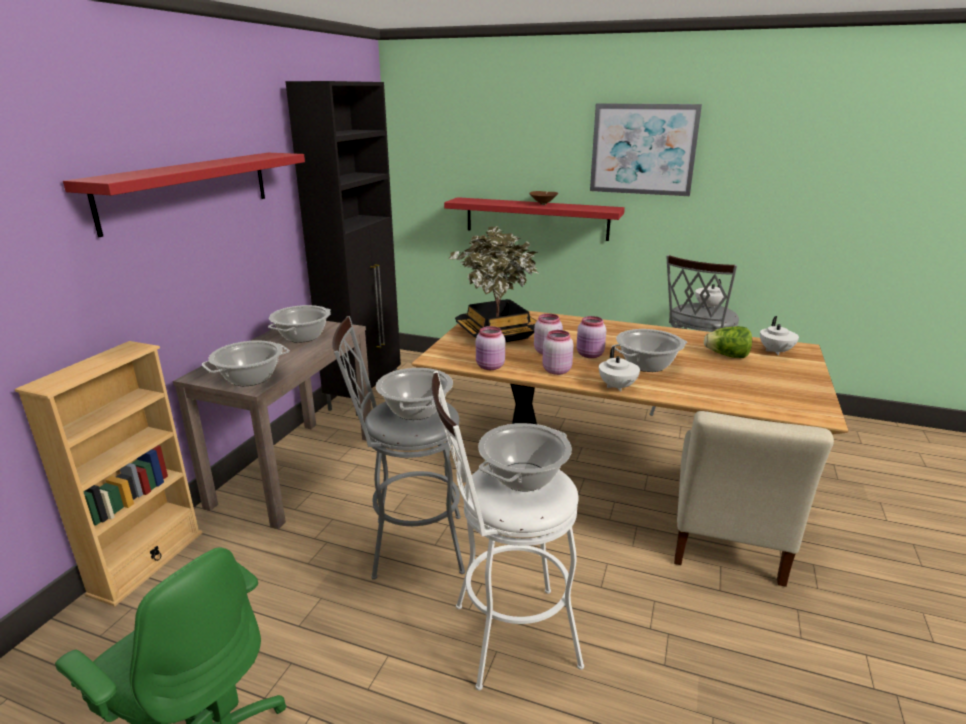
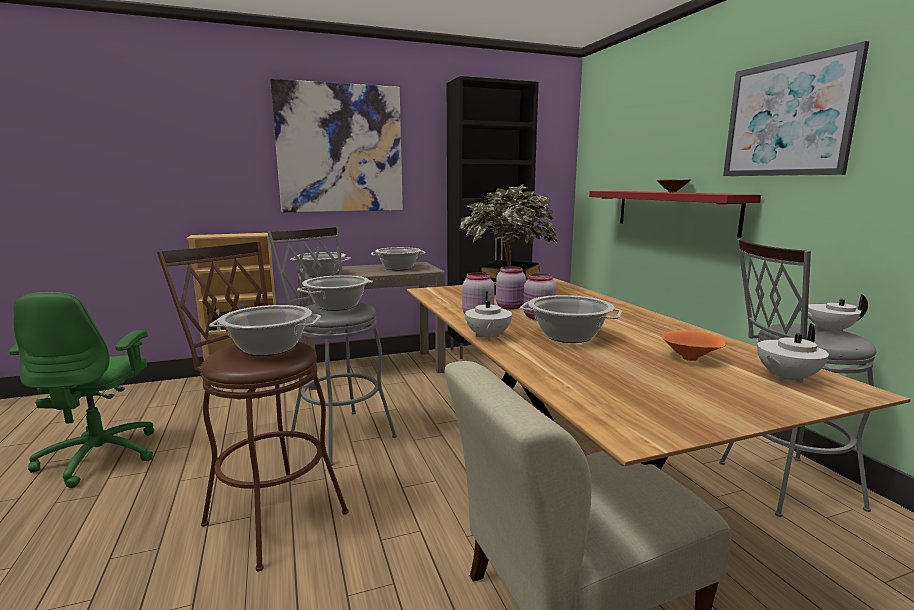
camera: 50 degrees right, 10 degrees down
red shelf [63,153,305,237] -> picture [270,79,403,212]
white stool [432,371,584,690] -> brown stool [157,241,349,571]
pink jar [476,326,505,370] -> none
white teapot [599,346,640,392] -> white teapot turned 45 degrees counterclockwise [465,291,512,341]
lettuce [704,326,752,358] -> orange bowl [661,331,726,361]

